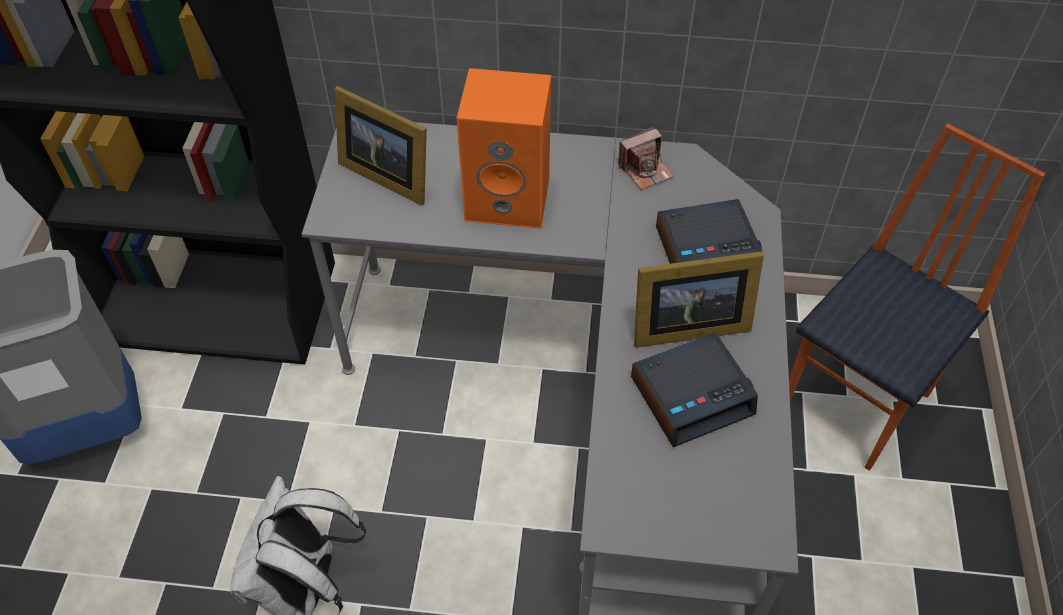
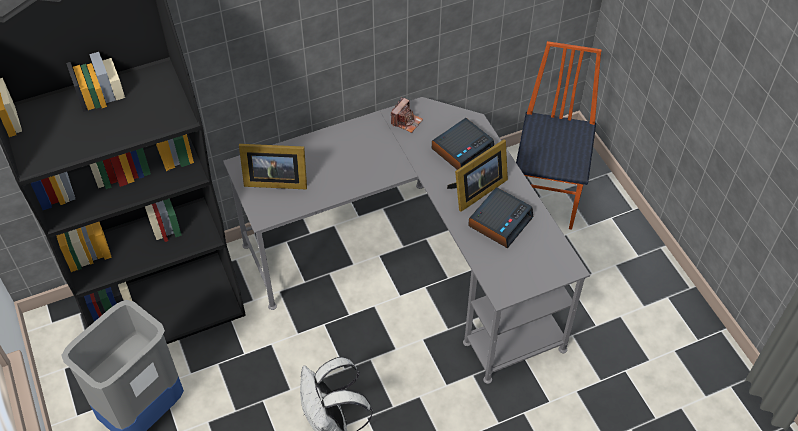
camera: 30 degrees left, 0 degrees up
orange speaker [457,68,551,229] -> none

